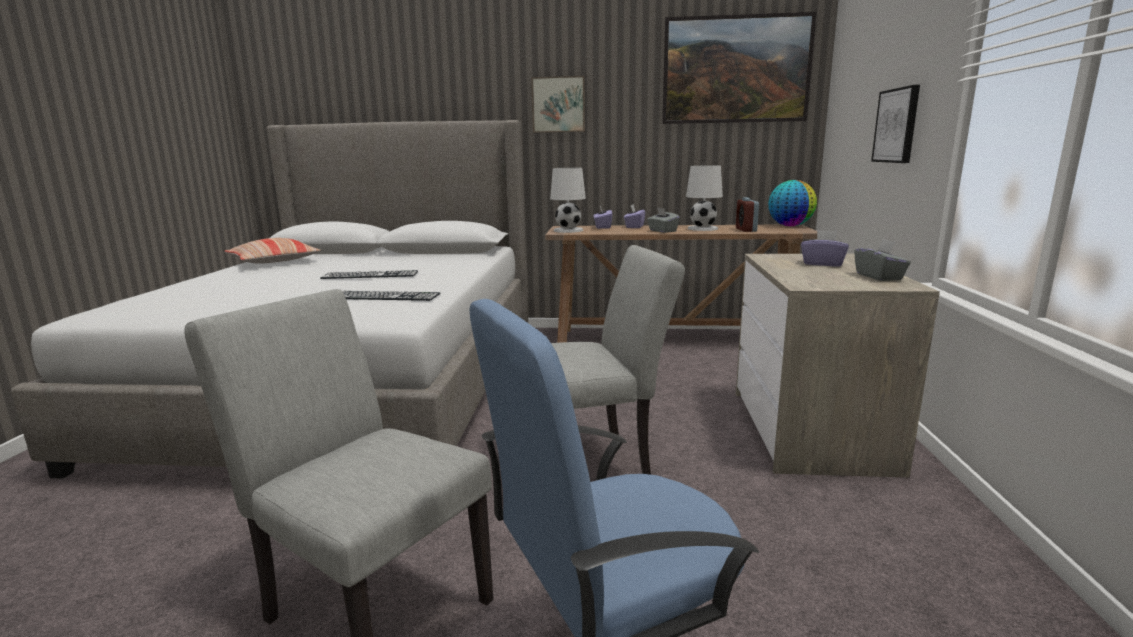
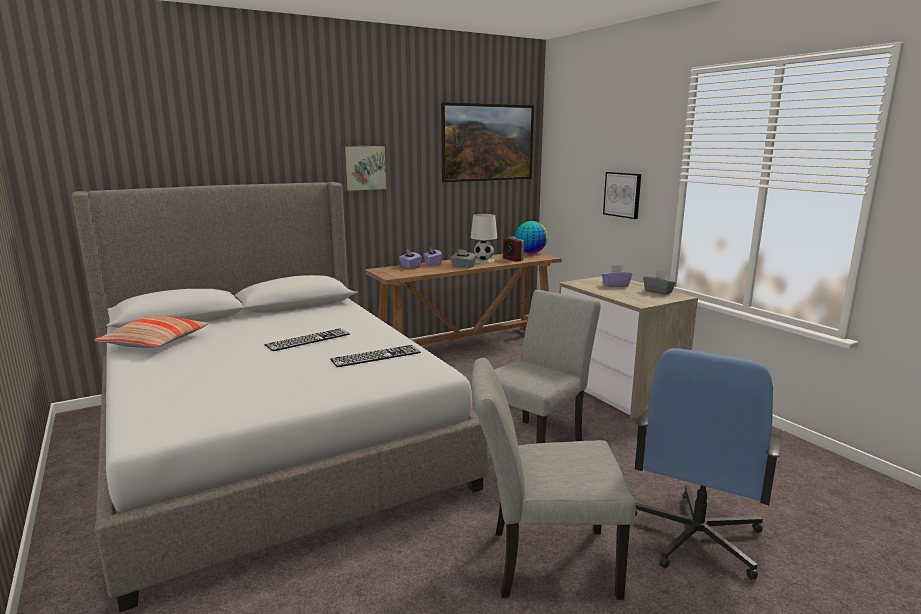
camera: 35 degrees left, 0 degrees up
white table lamp [550,168,586,233] -> none

